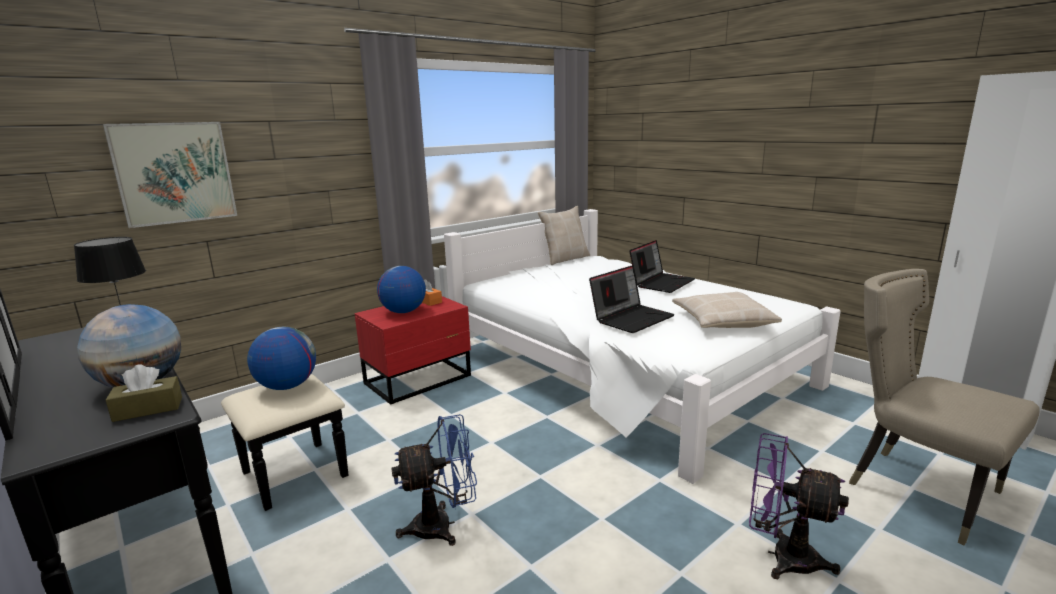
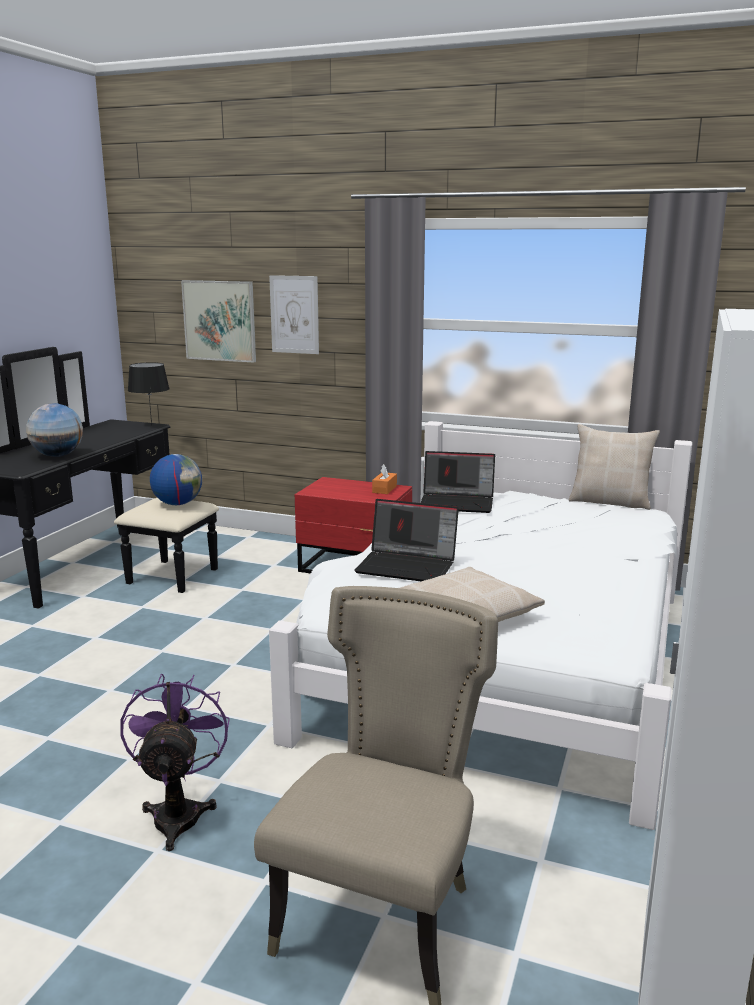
camera: 60 degrees right, 0 degrees up
brown tissue box [106,364,182,422] -> none
globe [377,266,426,313] -> none
blue fan [391,414,477,546] -> none
laptop [629,240,695,293] -> laptop moved to [421,451,495,513]
none -> picture [269,275,319,354]

